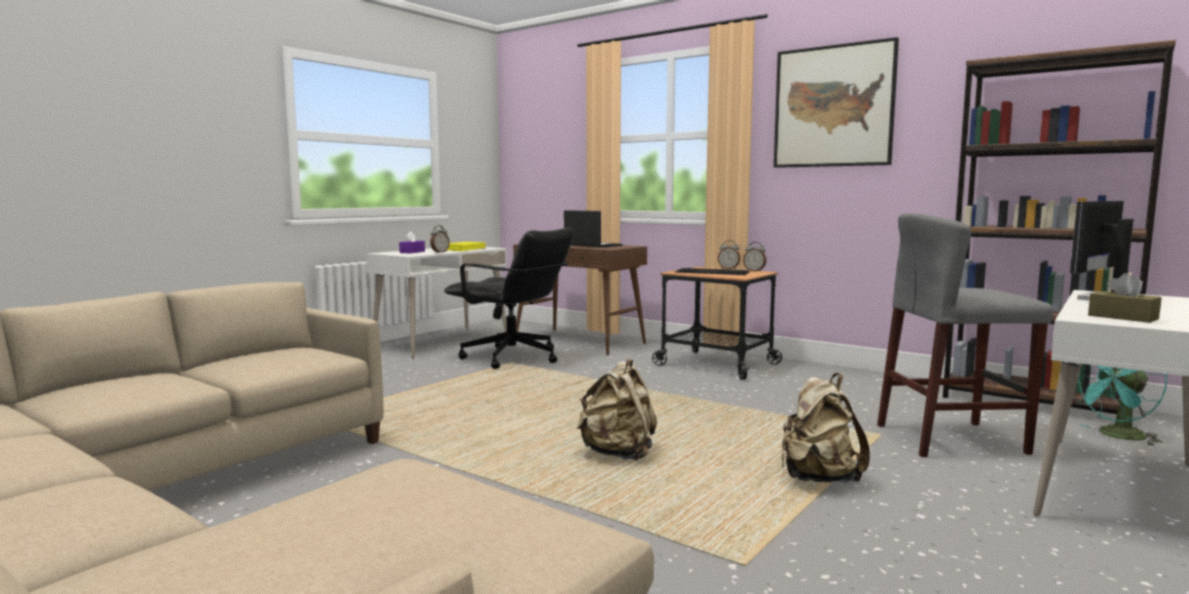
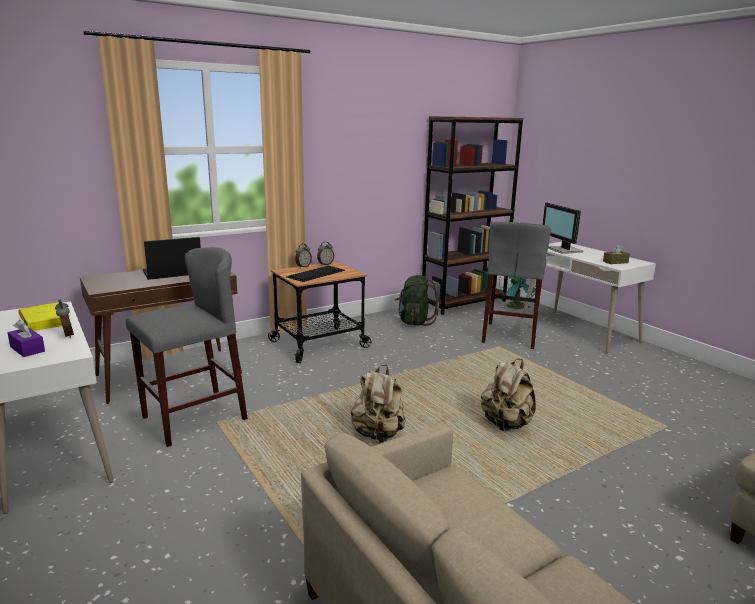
camera: 70 degrees left, 10 degrees up
black office chair [444,228,574,369] -> grey stool [126,247,248,447]
picture [774,37,899,168] -> none
beige backpack [781,373,870,483] -> beige backpack moved to [351,364,406,443]
none -> green backpack [395,275,439,326]

